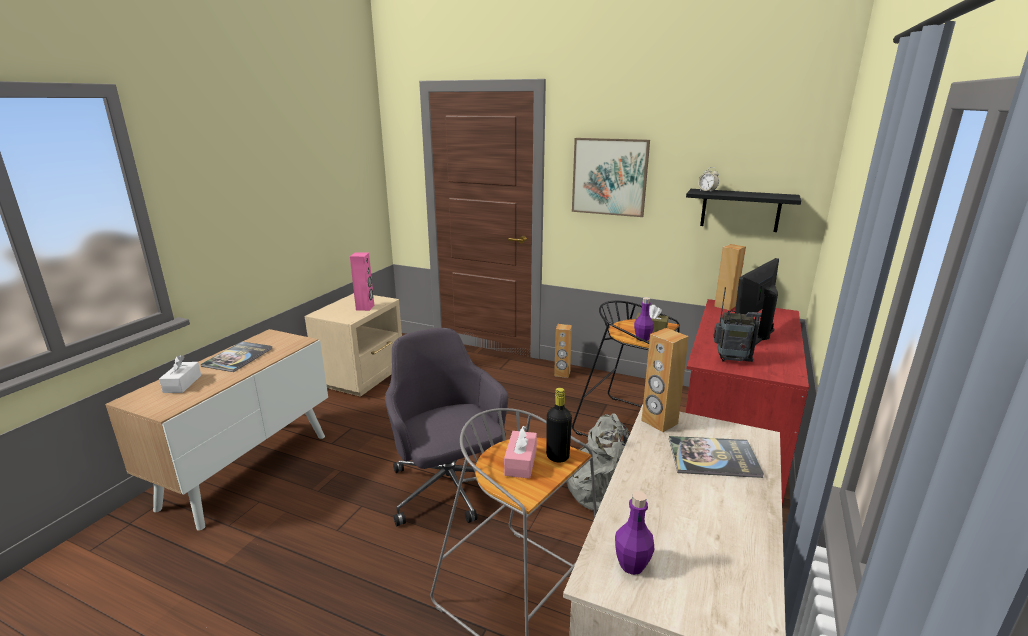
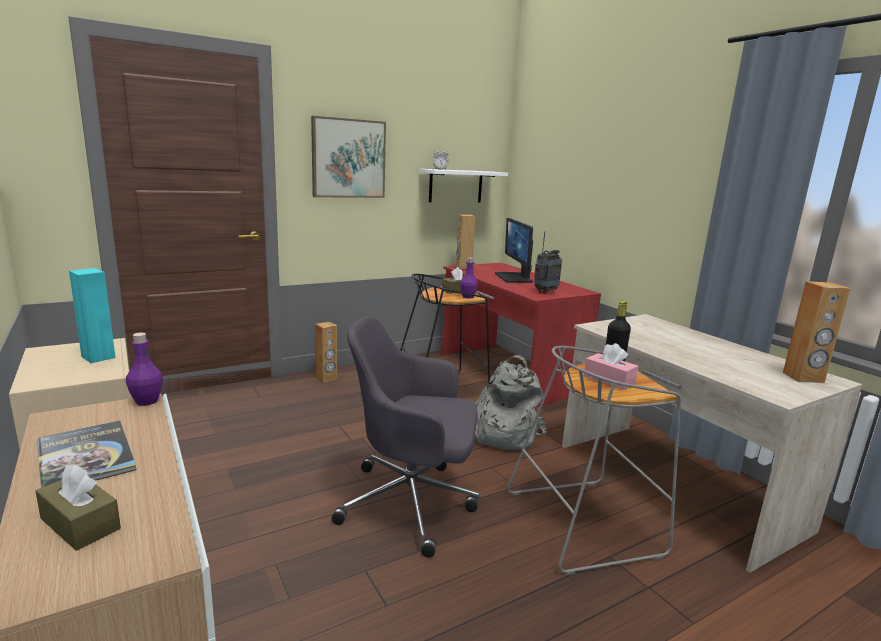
camera: 55 degrees left, 5 degrees down
white tissue box [159,355,201,393] -> brown tissue box [35,464,121,551]
pink speaker [350,252,374,311] -> turquoise speaker [69,268,116,363]
purple bottle [615,491,655,575] -> purple bottle moved to [126,333,163,406]
brown speaker [641,328,689,432] -> brown speaker moved to [783,281,851,383]
book [669,436,764,478] -> none
black shelf [686,189,801,232] -> white shelf [419,169,508,202]

